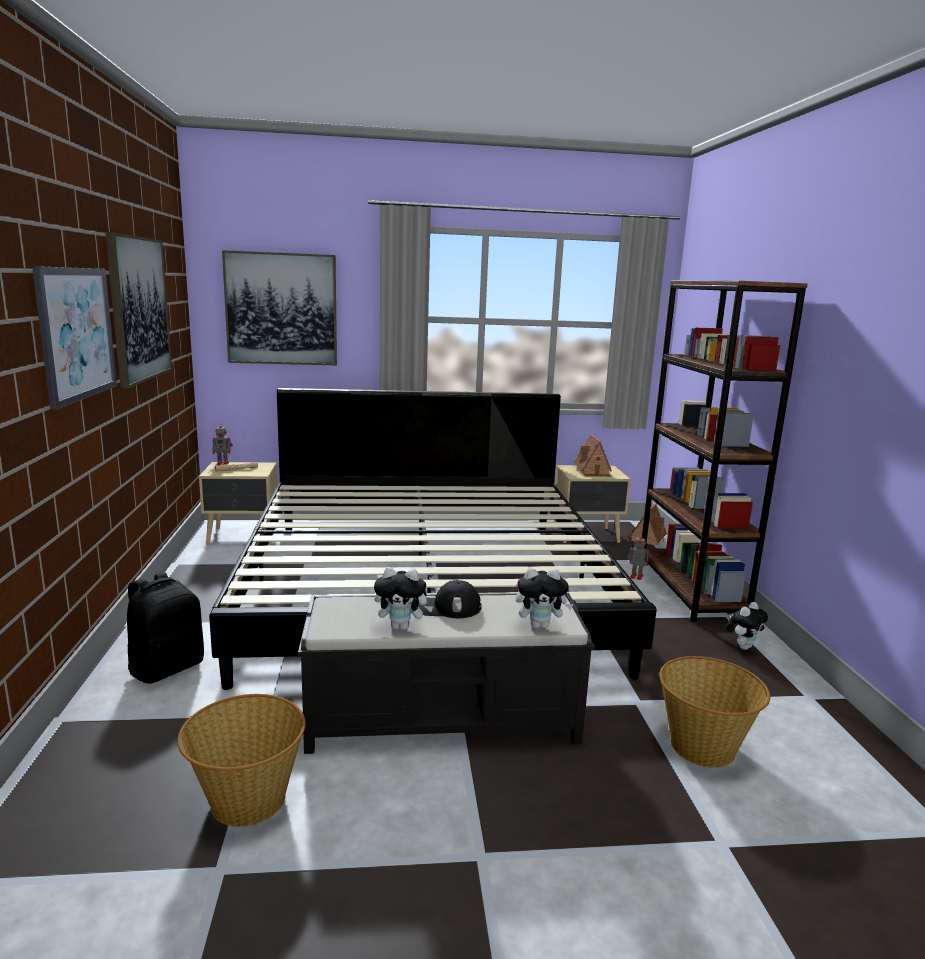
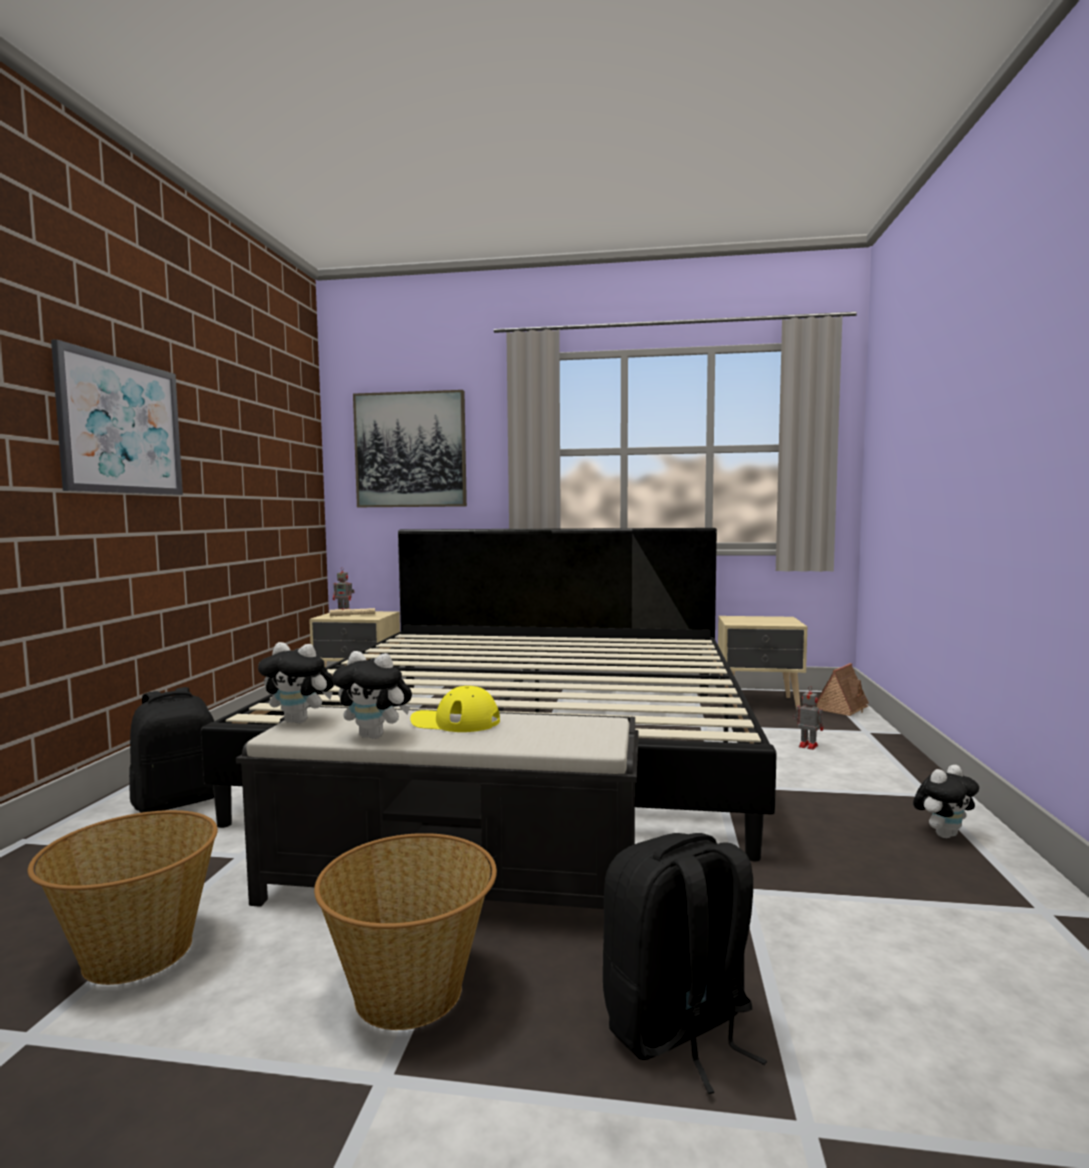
camera: 15 degrees right, 10 degrees down
picture [105,232,172,388] -> none
black cap [418,580,482,618] -> yellow cap [410,686,500,732]
plush toy [516,568,573,629] -> plush toy moved to [258,642,334,724]
toy house [574,434,612,477] -> none
brown bookcase [642,280,808,622] -> none
basket [659,656,770,768] -> basket moved to [314,833,497,1030]
none -> black backpack [603,833,767,1094]

